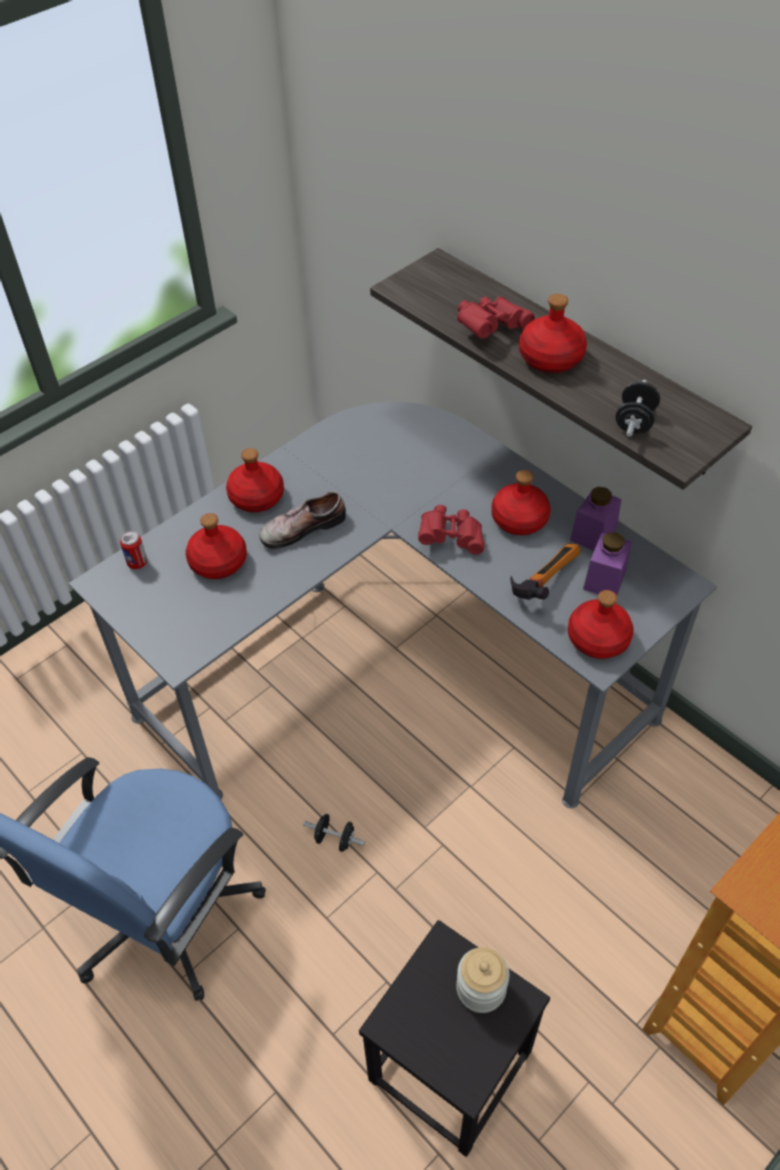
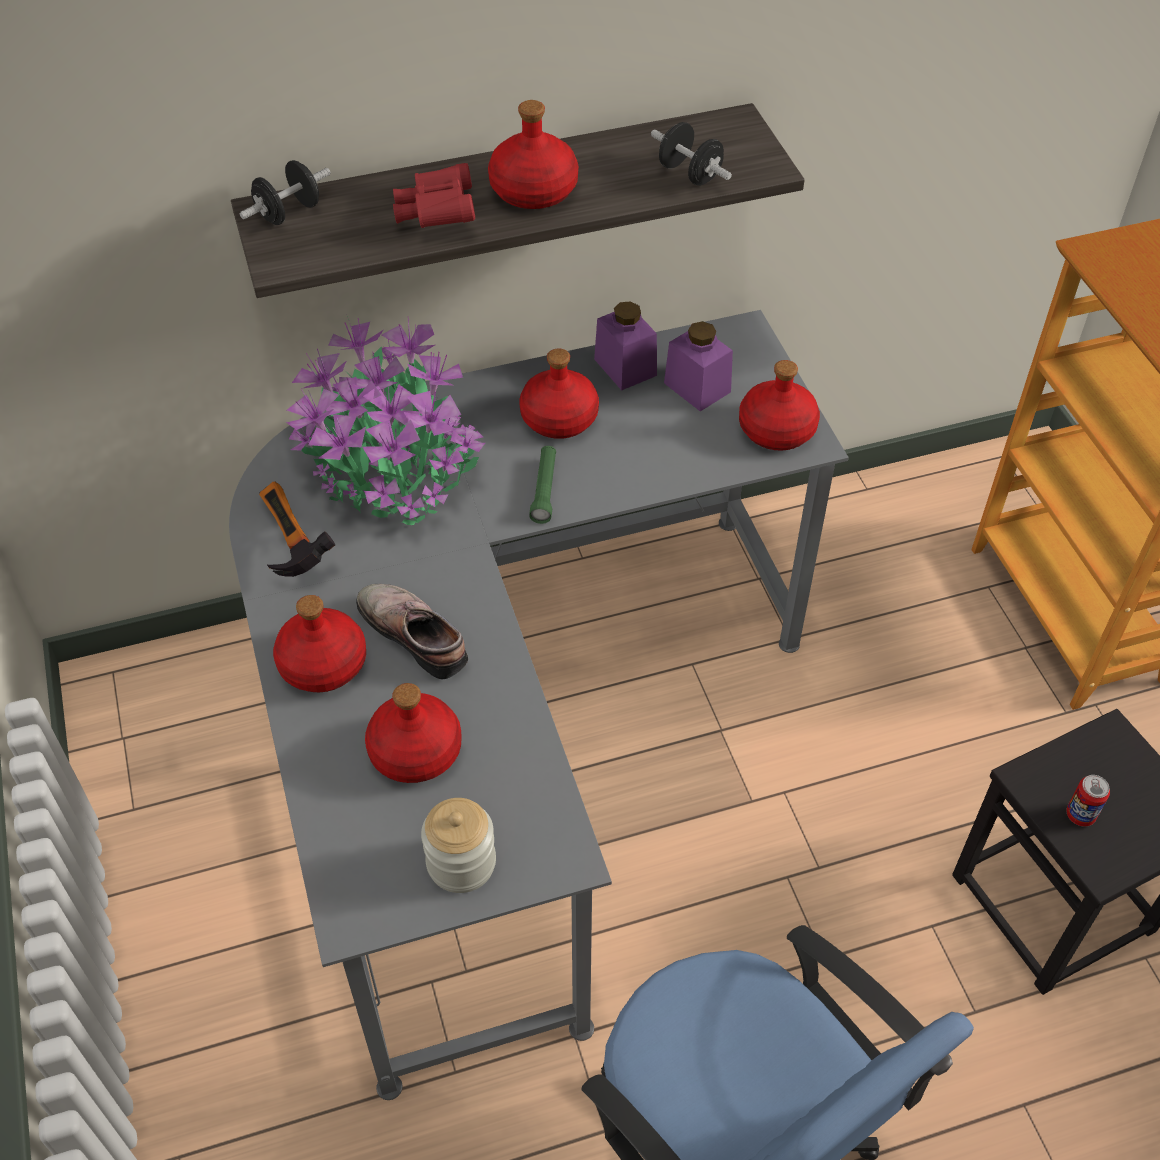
camera: 65 degrees left, 0 degrees up
can [120,531,147,569] -> can moved to [1066,775,1110,827]
shoe [259,491,346,549] -> shoe turned 135 degrees clockwise [356,584,468,679]
black dumbbell [303,814,365,852] -> black dumbbell moved to [240,160,331,225]
red binoculars [418,505,485,555] -> green flashlight [529,446,556,524]
jar [456,947,509,1013] -> jar moved to [421,798,496,893]
hammer [510,543,580,600] -> hammer moved to [259,482,335,577]
none -> potted plant [286,316,485,525]

